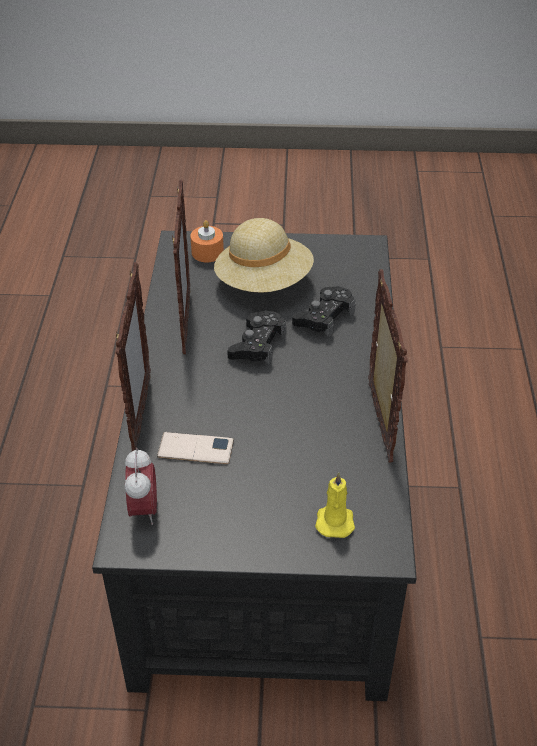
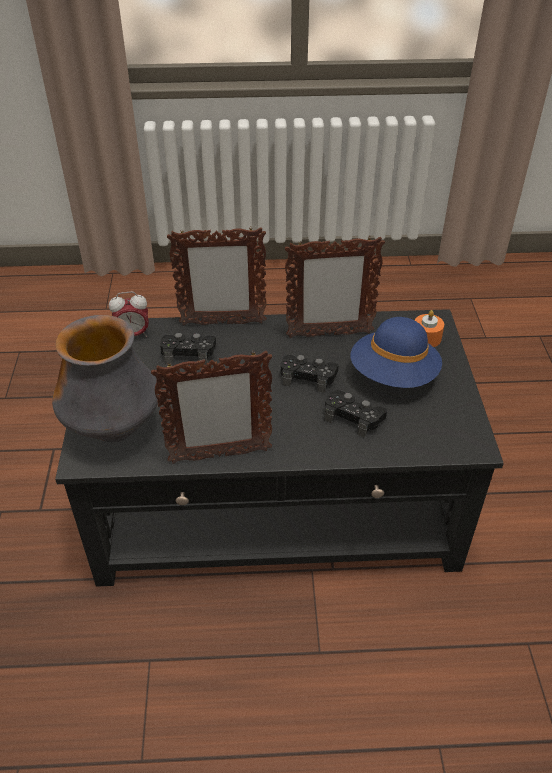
camera: 85 degrees right, 0 degrees up
phone [157,432,234,464] -> black game controller [160,333,216,365]
beige hat [214,218,314,293] -> blue hat [350,317,442,388]
yellow candle [315,472,355,538] -> vase [52,315,159,442]

